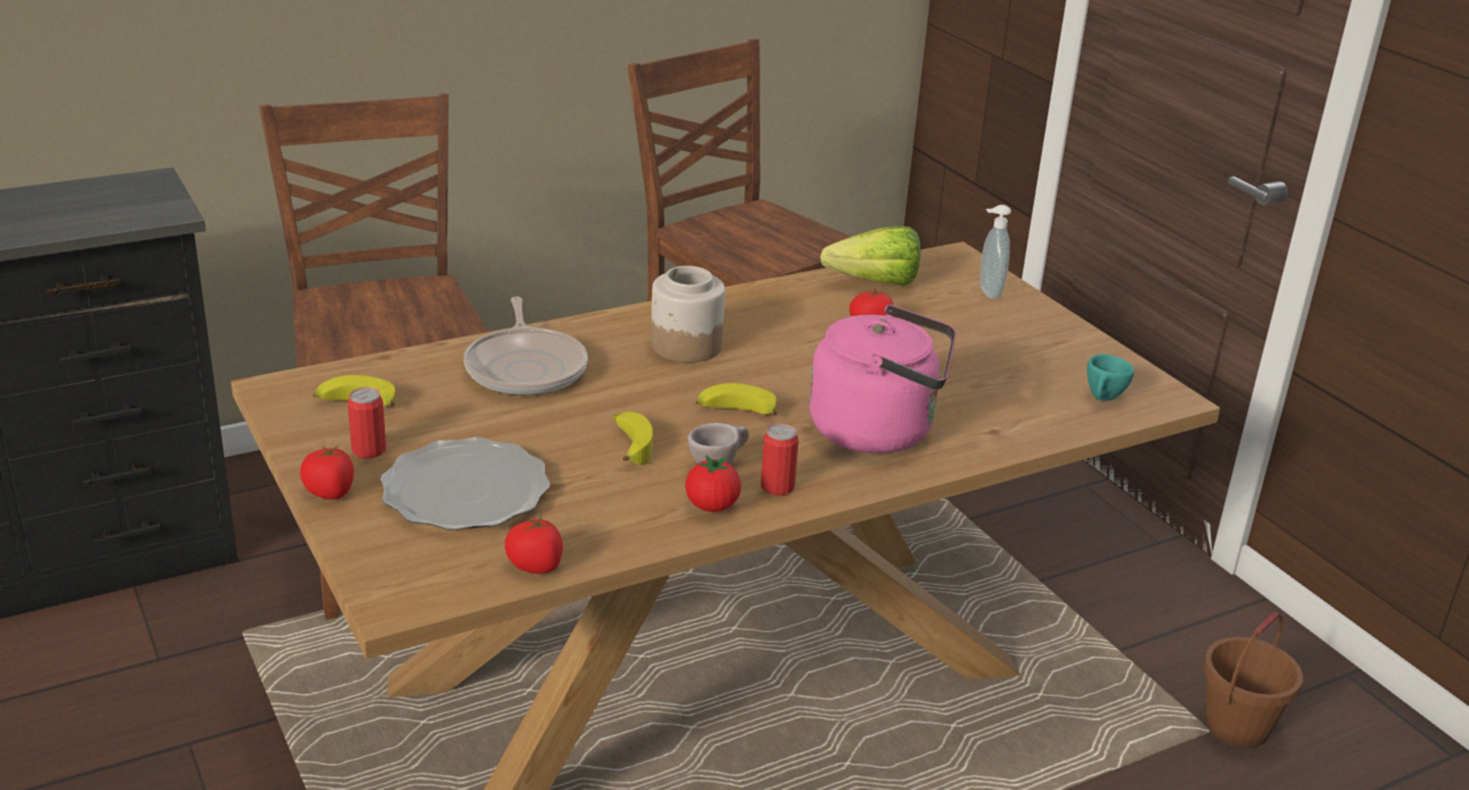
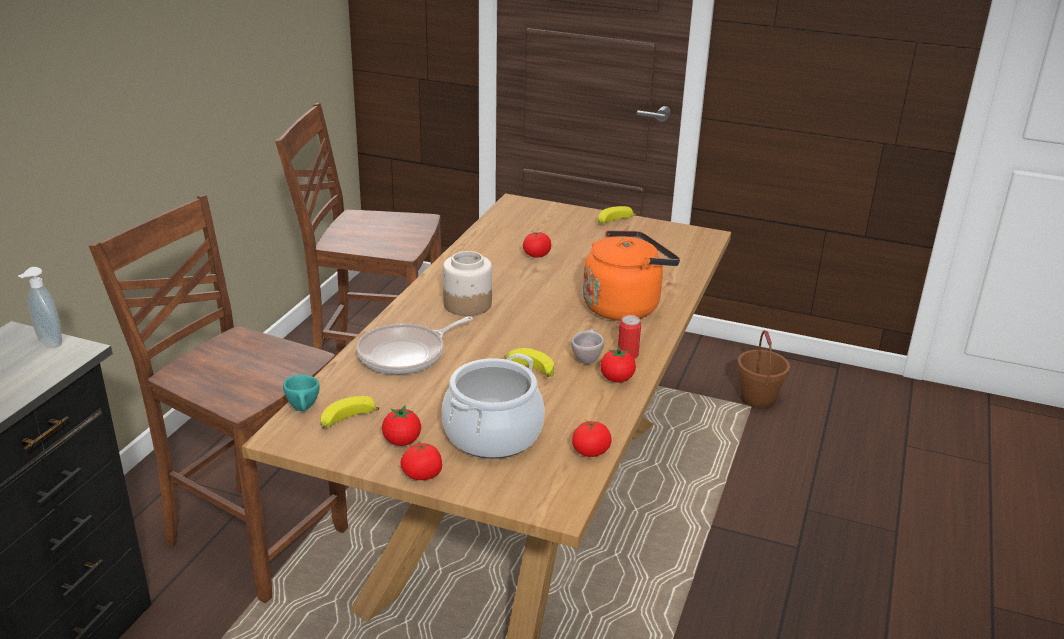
camera: 40 degrees left, 0 degrees up
can [348,387,386,458] -> tomato [382,405,421,446]
plate [380,437,550,530] -> cooking pot [442,353,545,459]
frying pan [464,296,588,395] -> frying pan turned 105 degrees clockwise [357,316,473,374]
banana [695,383,777,415] -> banana moved to [598,206,636,224]
pink kettle [809,305,956,454] -> orange kettle [583,230,680,321]
lettuce [820,226,921,286] -> none
soap dispenser [980,205,1011,299] -> soap dispenser moved to [18,267,62,348]
turquoise cup [1087,354,1134,401] -> turquoise cup moved to [283,375,320,411]

